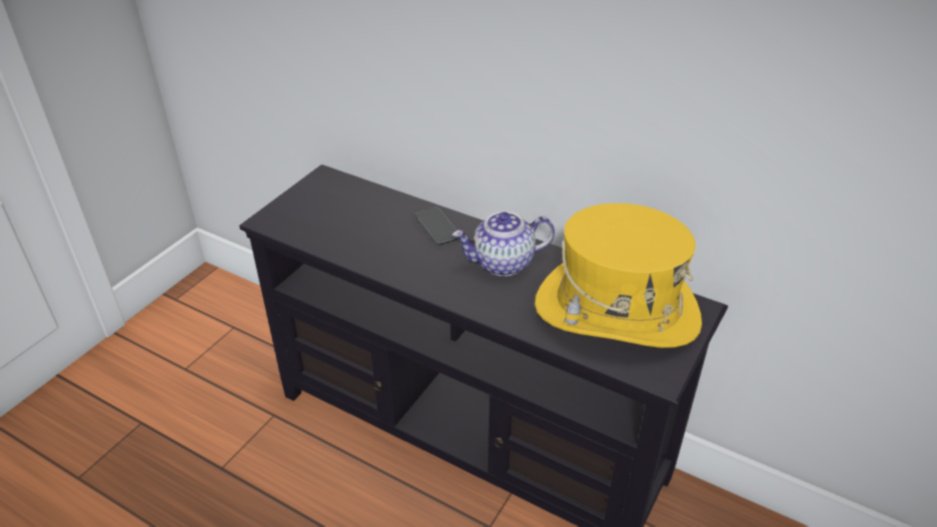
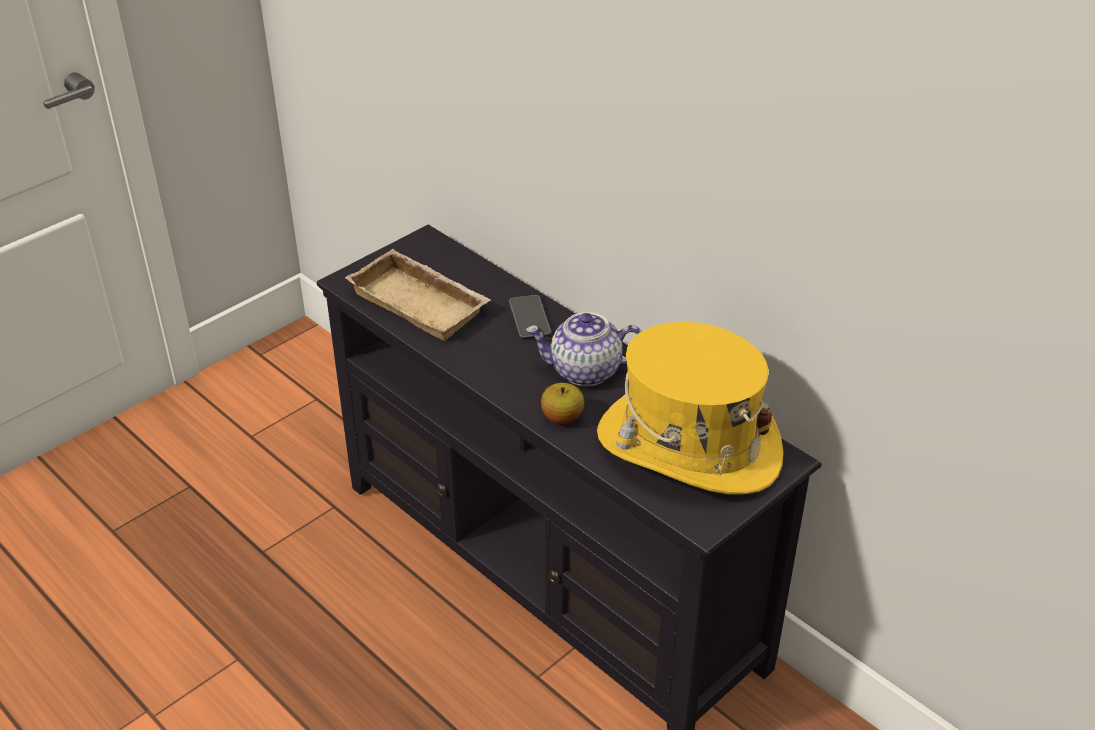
camera: 15 degrees right, 0 degrees up
none -> beige tray [345,249,491,341]
none -> apple [541,383,584,424]

